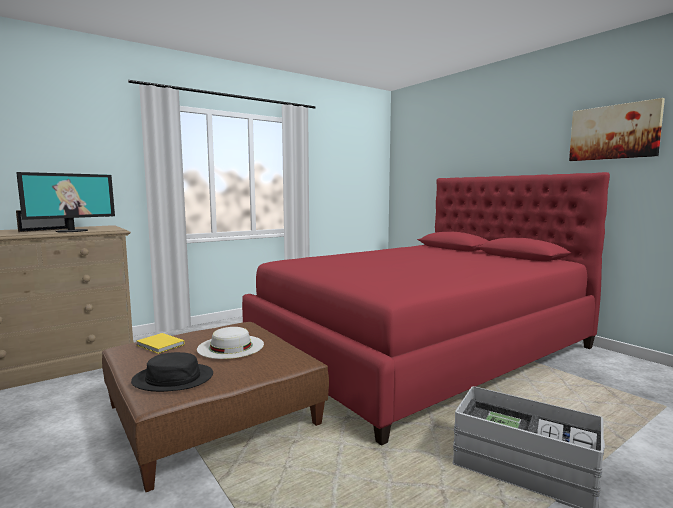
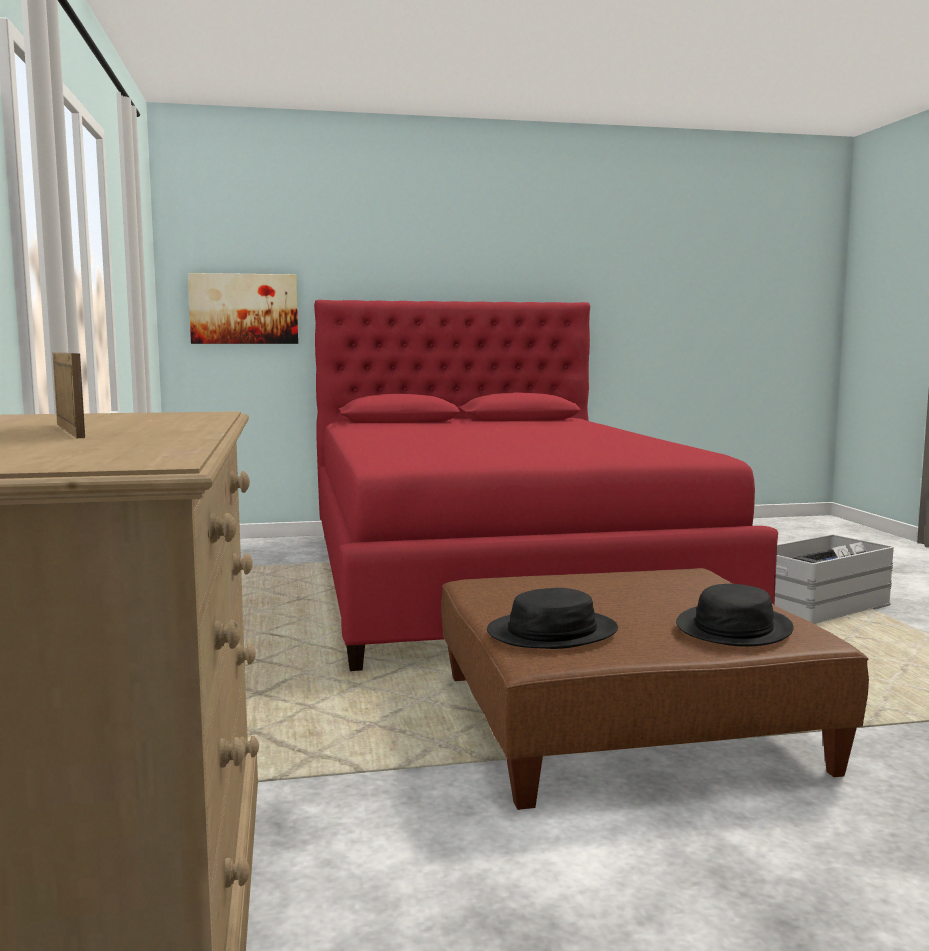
camera: 65 degrees left, 0 degrees up
monitor [16,172,115,232] -> none
yellow book [137,333,185,354] -> black hat [487,588,618,649]
white hat [197,327,264,359] -> none
picture [569,98,665,161] -> picture moved to [188,273,298,344]

